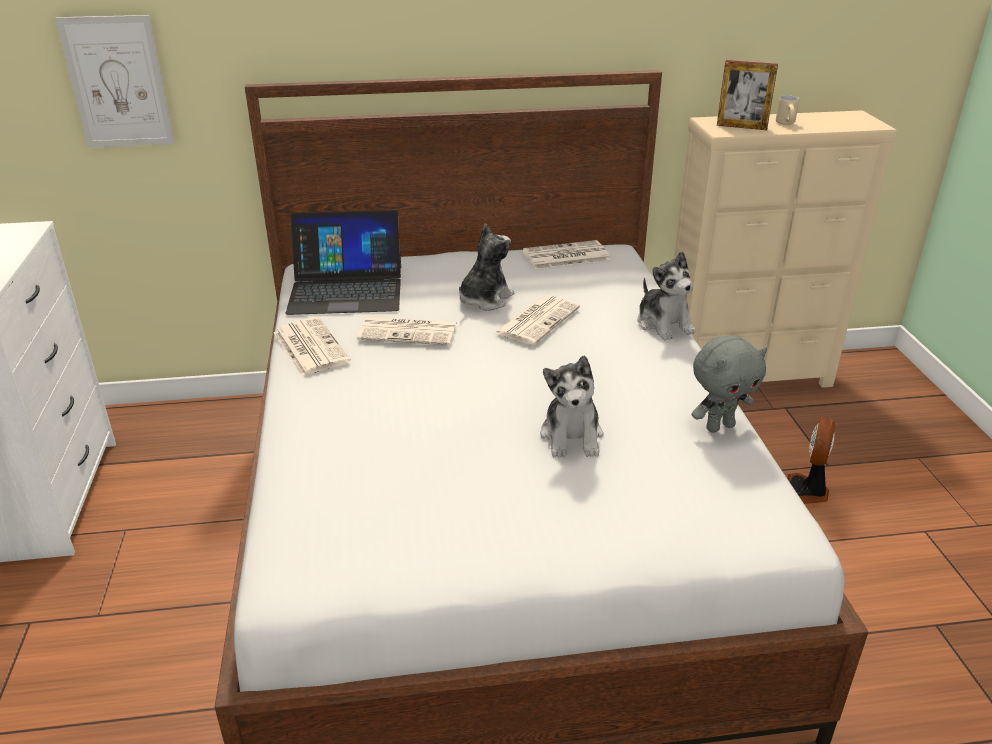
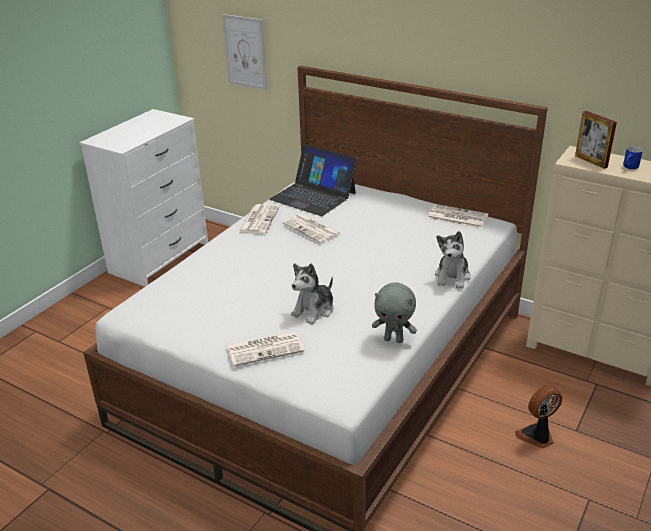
camera: 40 degrees right, 0 degrees up
plush toy [459,223,514,311] -> none
newspaper [494,295,580,345] -> newspaper moved to [227,331,304,366]
beige mug [776,96,799,125] -> blue mug [623,146,643,169]

